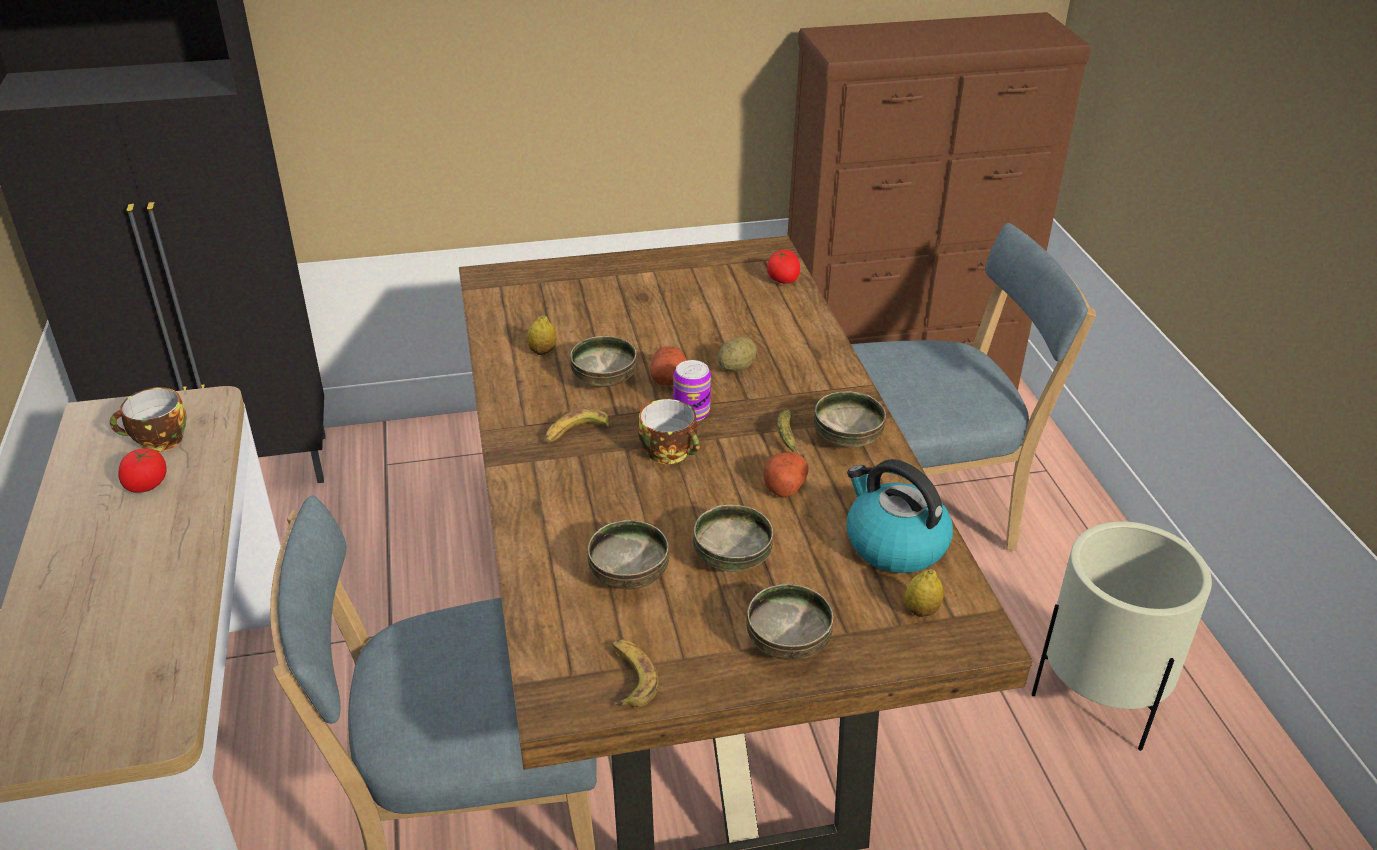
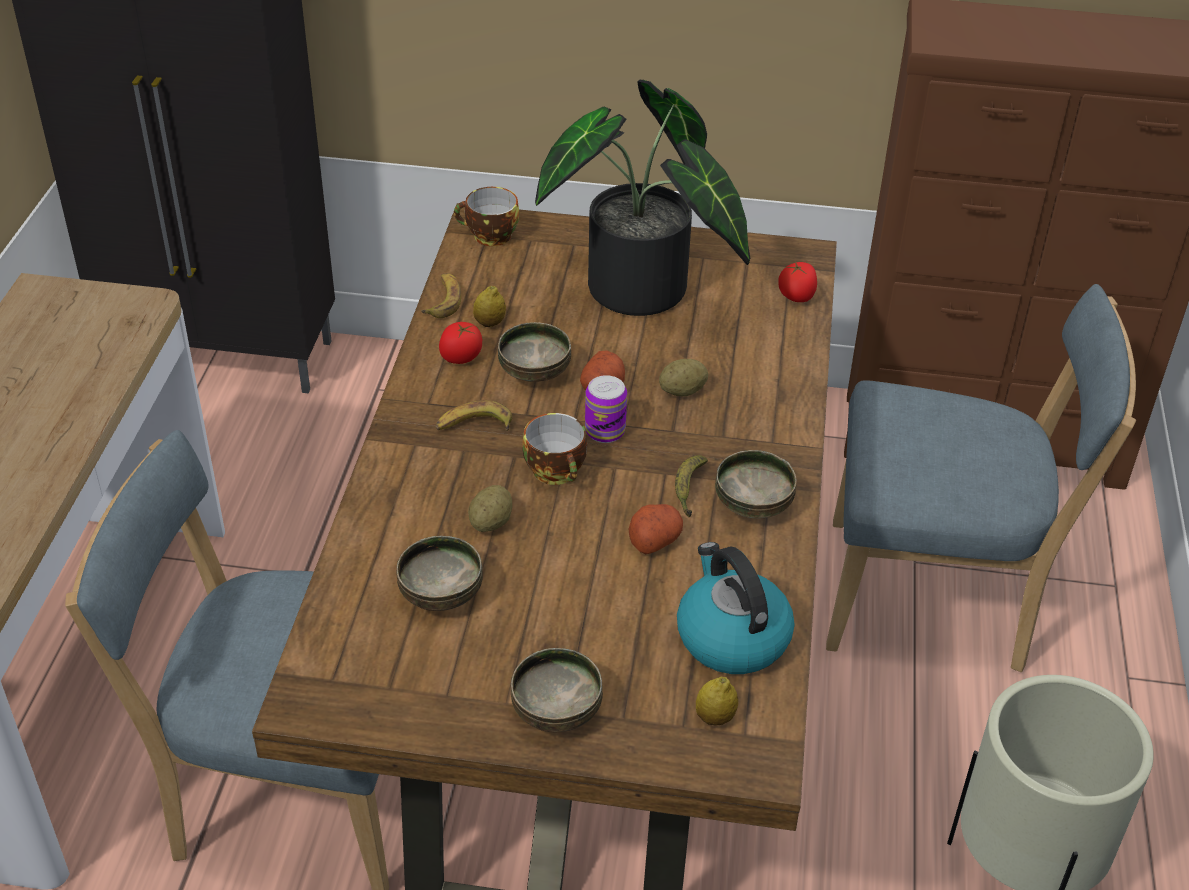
camera: 20 degrees right, 5 degrees up
cup [110,387,187,452] -> cup moved to [454,187,519,246]
tomato [118,448,166,493] -> tomato moved to [439,322,482,364]
banana [611,639,659,707] -> banana moved to [421,273,461,318]
bowl [693,505,773,572] -> none
none -> potato [468,485,512,532]
none -> potted plant [535,80,750,316]

